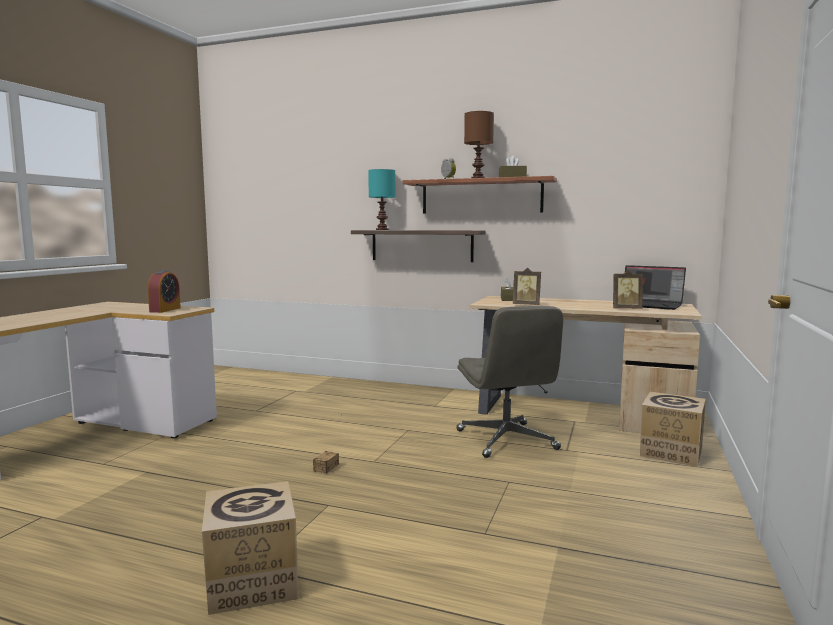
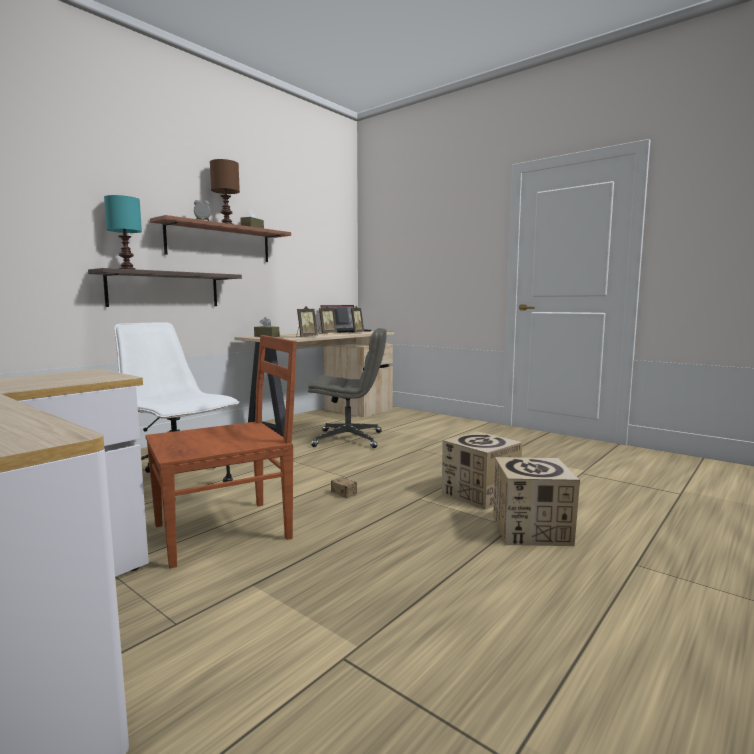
camera: 70 degrees left, 0 degrees up
alarm clock [148,270,181,313] -> none
cardboard box [640,392,706,467] -> cardboard box moved to [442,431,523,510]
none -> white office chair [114,322,240,482]
none -> brown chair [145,335,297,569]
none -> picture frame [318,306,337,334]

